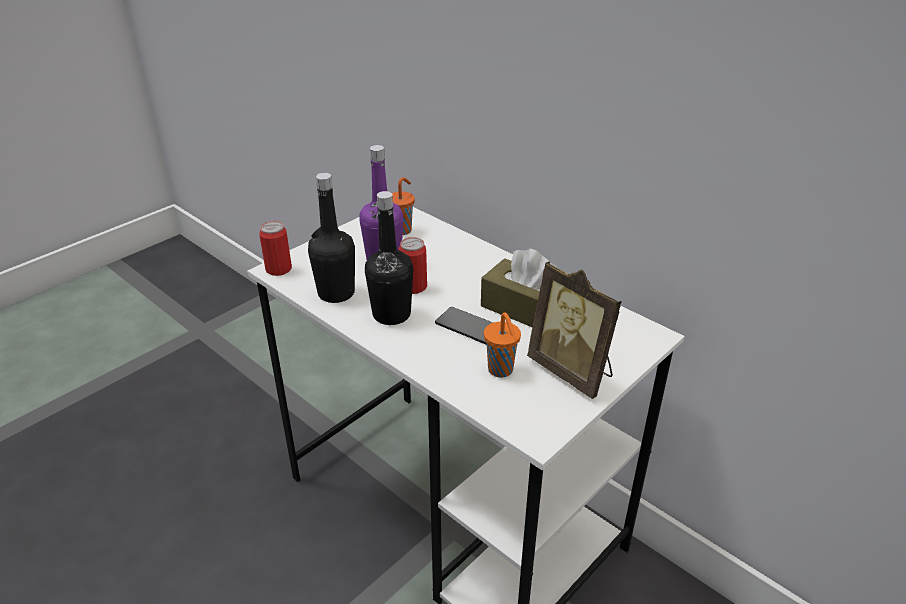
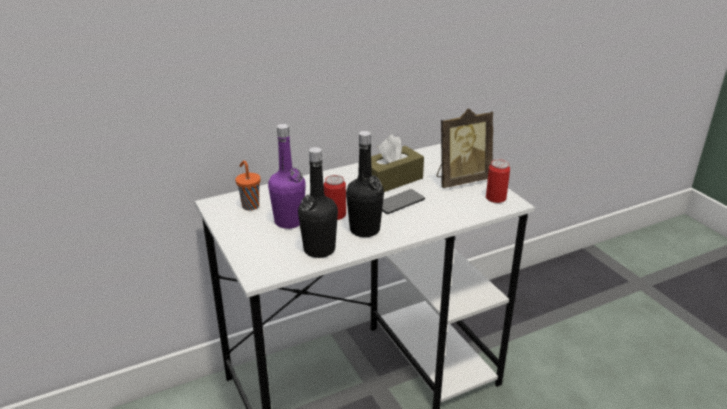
camera: 70 degrees left, 5 degrees down
can [259,221,292,276] -> can moved to [486,159,510,203]
orange cup [484,312,521,378] -> none

